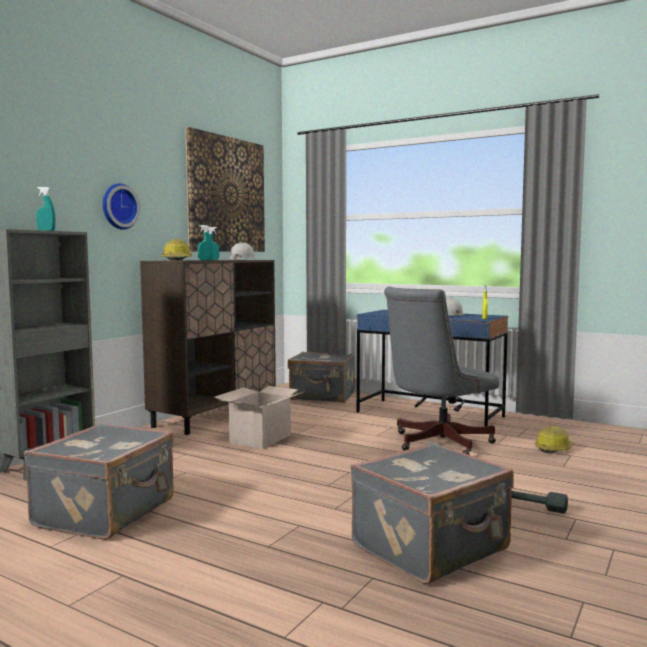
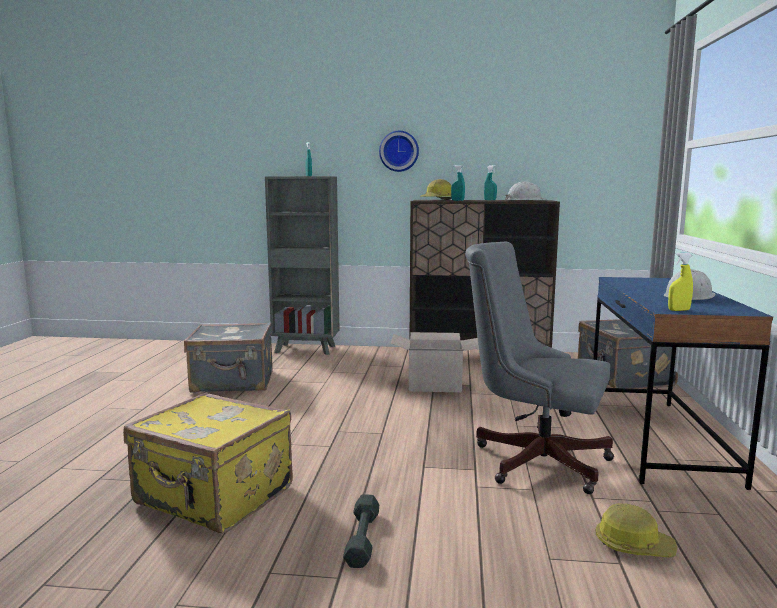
camera: 65 degrees right, 5 degrees up
picture [185,127,265,252] -> none
grey suitcase [350,442,514,584] -> yellow suitcase [123,392,293,533]

